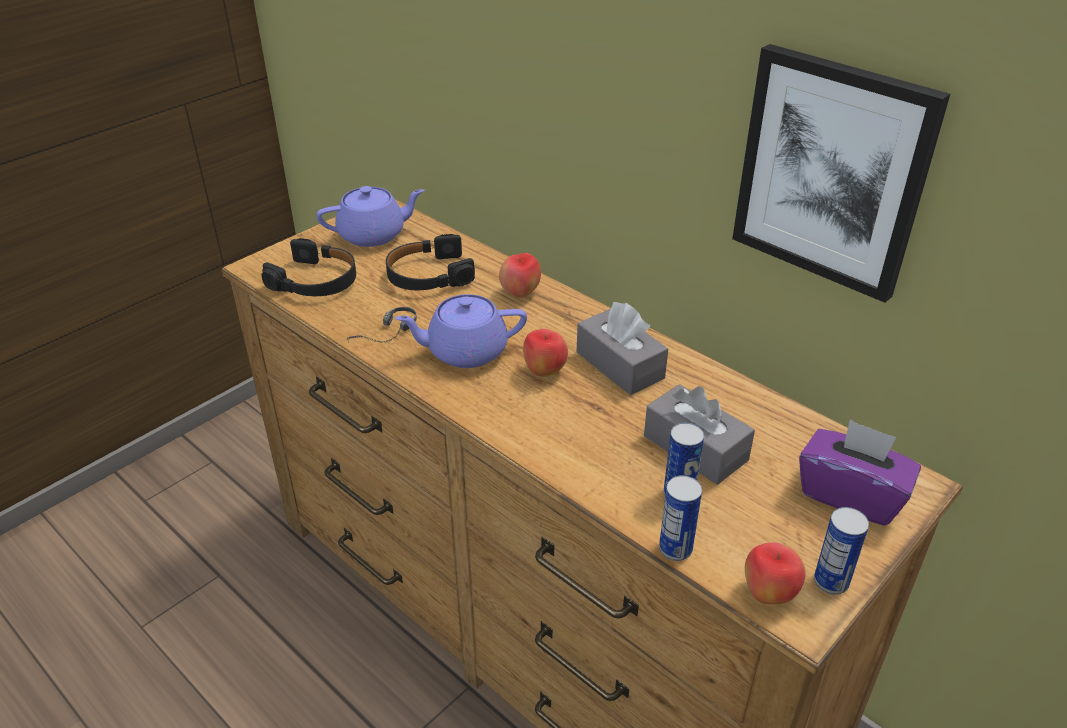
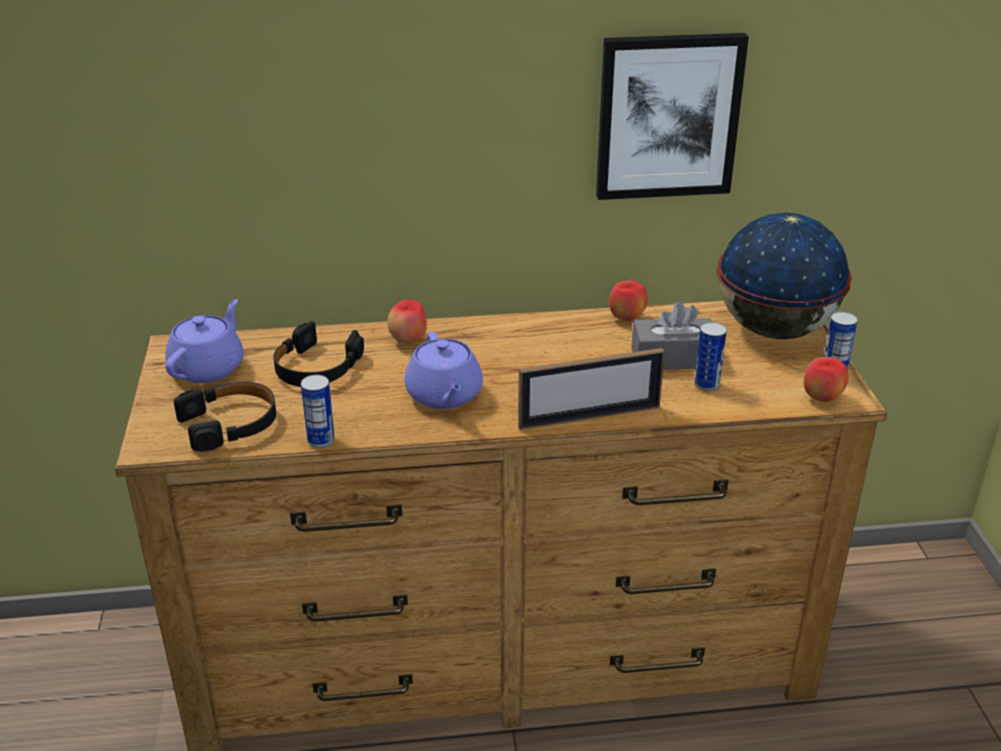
camera: 50 degrees left, 5 degrees down
headphones [347,307,417,343] -> none
purple teapot [395,294,527,368] -> purple teapot turned 45 degrees counterclockwise [405,332,483,409]
apple [523,329,568,377] -> apple moved to [609,281,648,321]
grey tissue box [577,302,668,395] -> none
can [659,475,702,561] -> can moved to [301,375,335,448]
purple tissue box [799,419,921,526] -> globe [717,213,852,339]
none -> picture frame [518,348,665,430]

